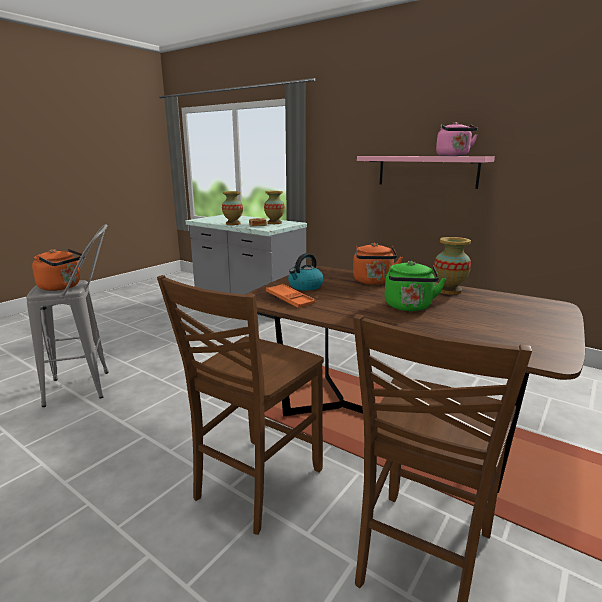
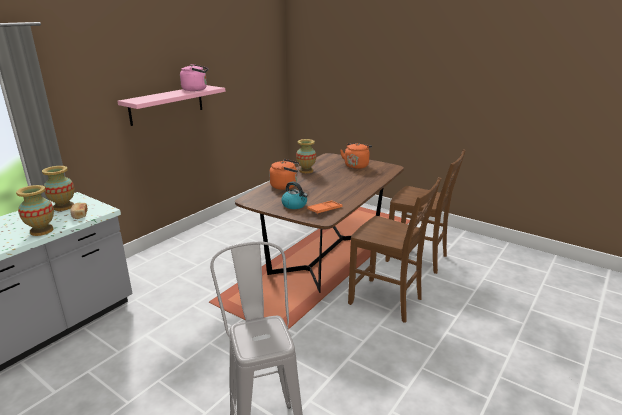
camera: 90 degrees left, 5 degrees up
orange kettle [32,249,85,291] -> orange kettle moved to [340,143,372,169]
green kettle [385,261,446,311] -> none

